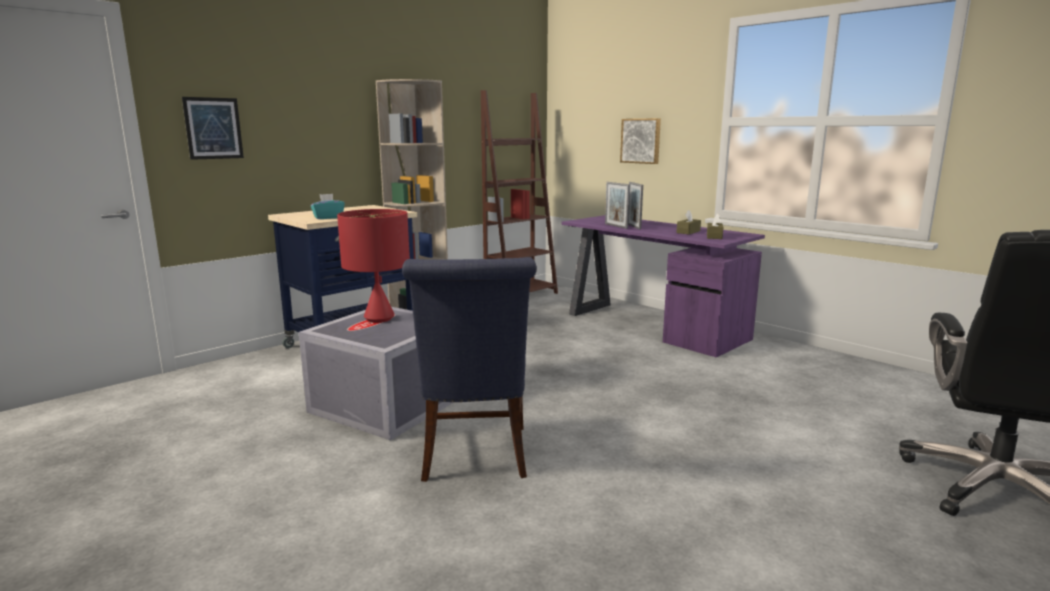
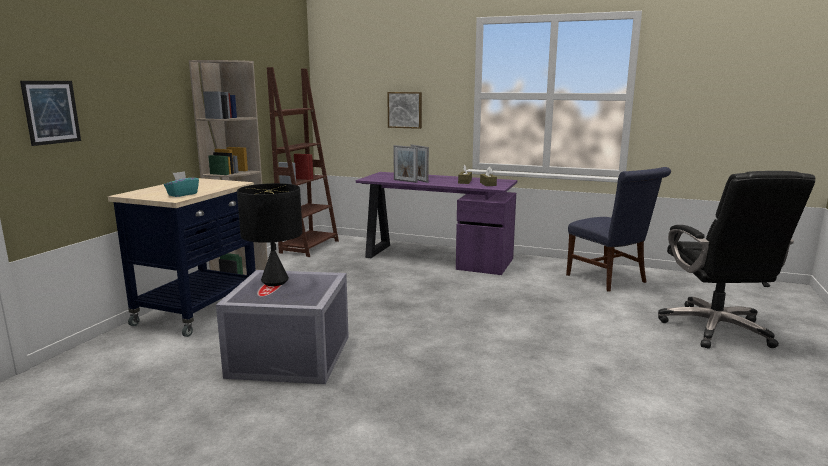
camera: 25 degrees left, 0 degrees up
red table lamp [337,209,410,323] -> black table lamp [237,183,302,286]
blue chair [402,257,537,482] -> blue chair moved to [566,167,671,292]

